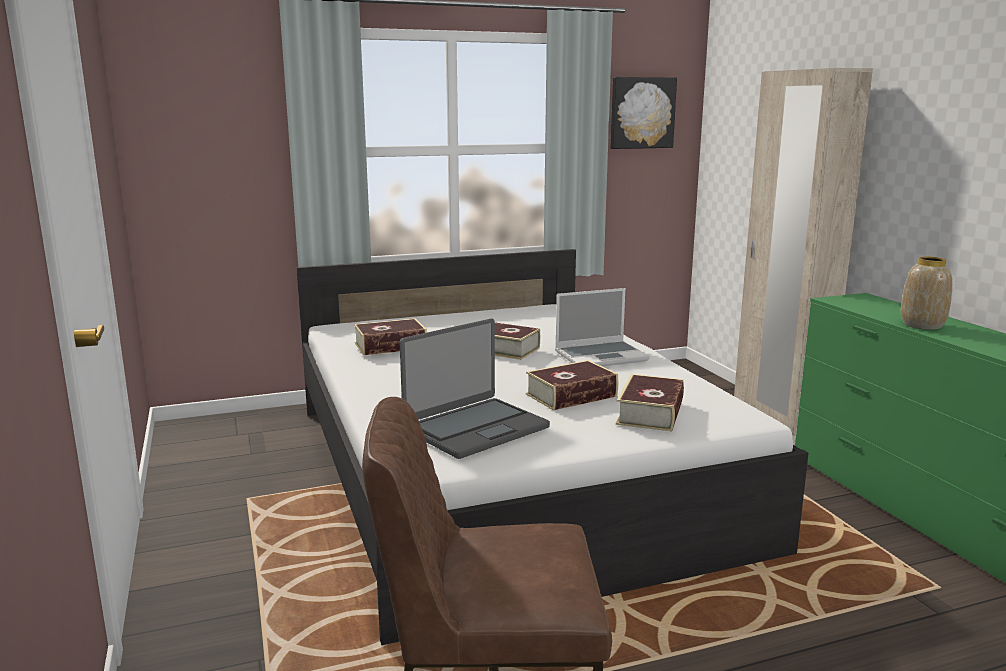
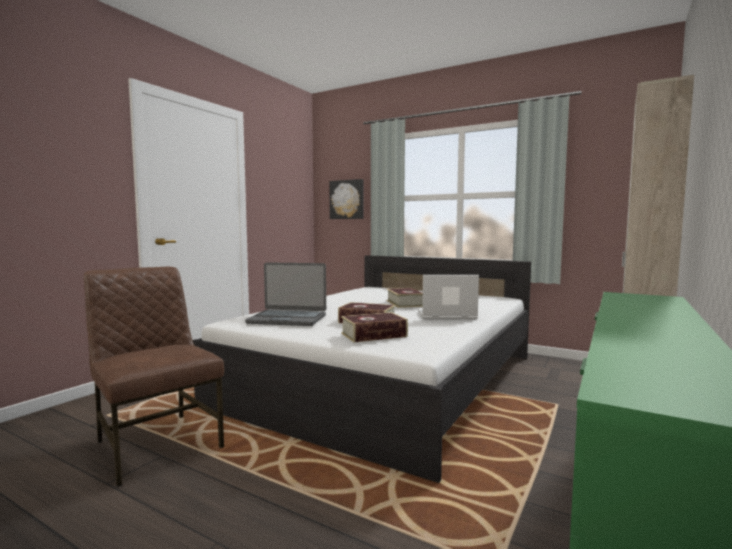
camera: 50 degrees right, 10 degrees down
book [354,318,427,355] -> none
laptop [555,288,650,366] -> laptop turned 150 degrees clockwise [418,275,479,320]
picture [611,77,677,149] -> picture moved to [329,179,363,219]
vase [901,256,952,330] -> none

